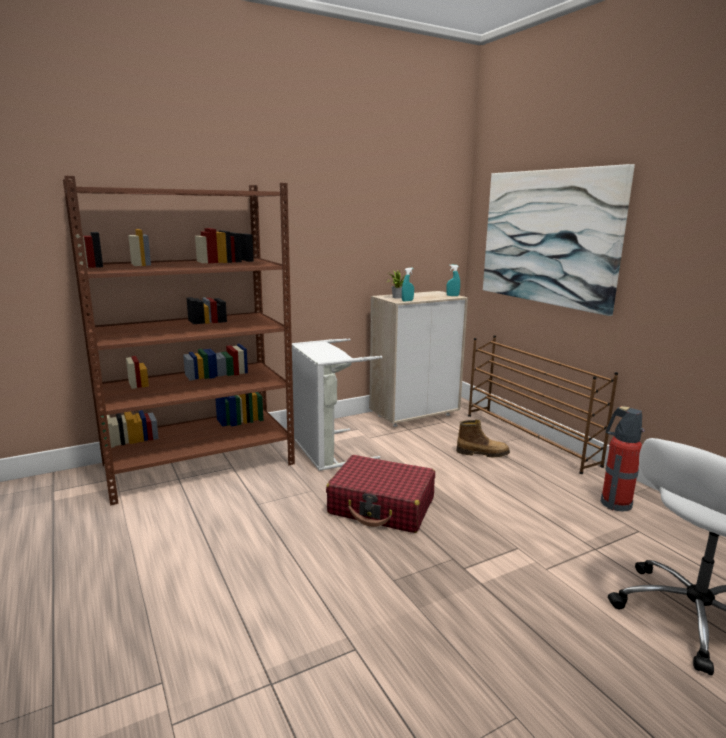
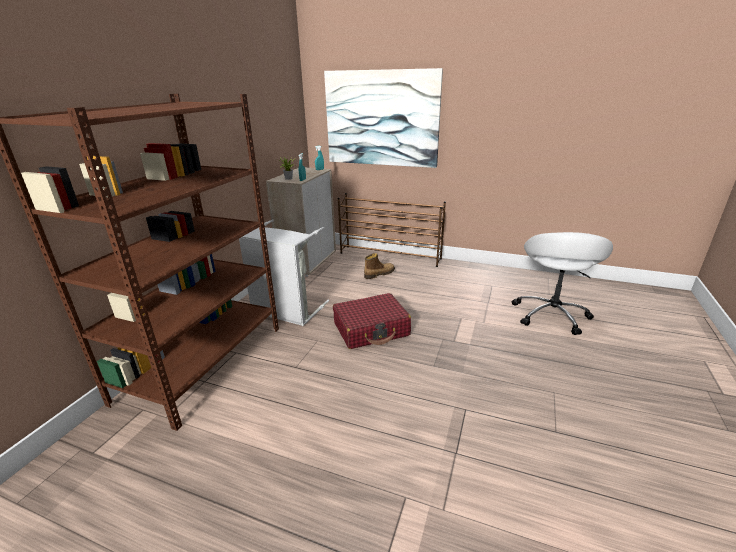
camera: 40 degrees left, 10 degrees up
fire extinguisher [601,406,645,511] -> none

